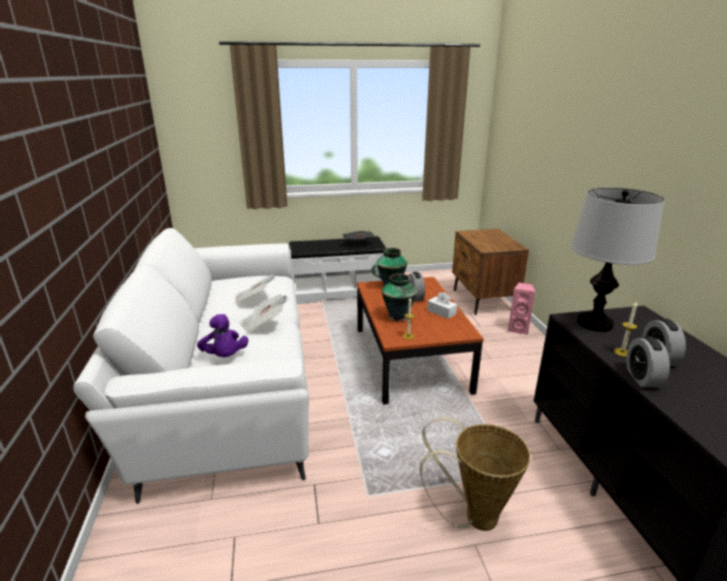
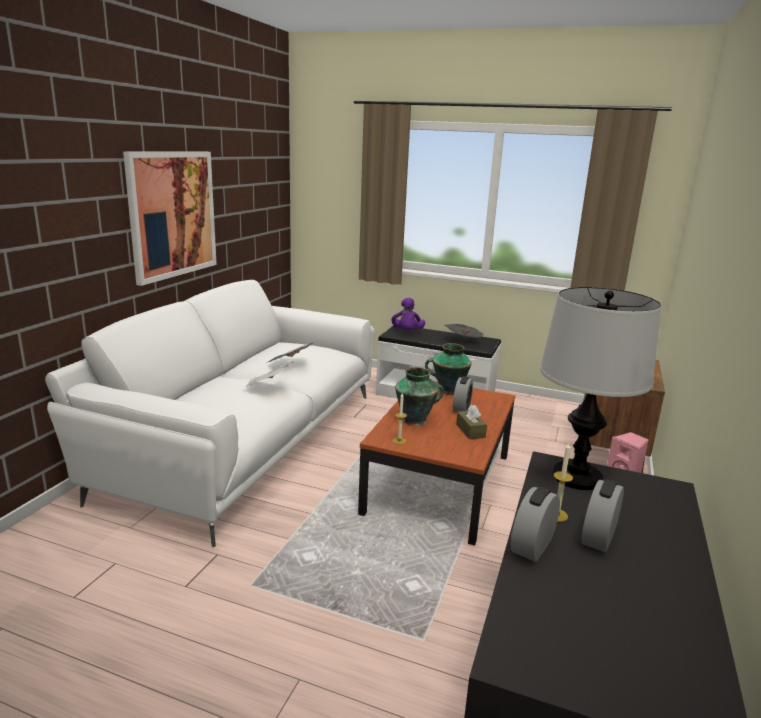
camera: 30 degrees right, 5 degrees down
purple plush toy [197,314,248,357] -> purple plush toy moved to [391,298,425,330]
basket [420,417,531,531] -> none
white tissue box [427,292,457,319] -> brown tissue box [456,405,487,439]
none -> picture [123,151,217,286]

